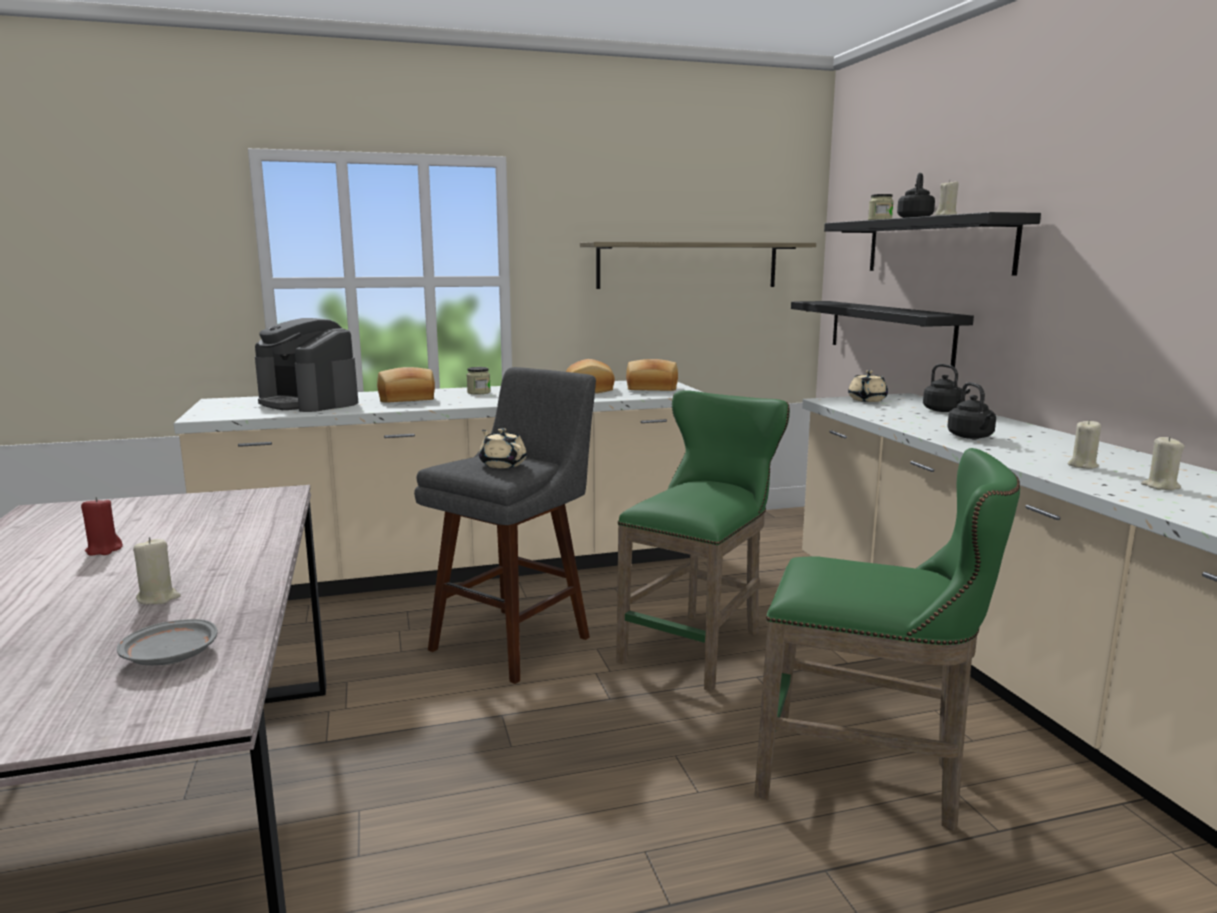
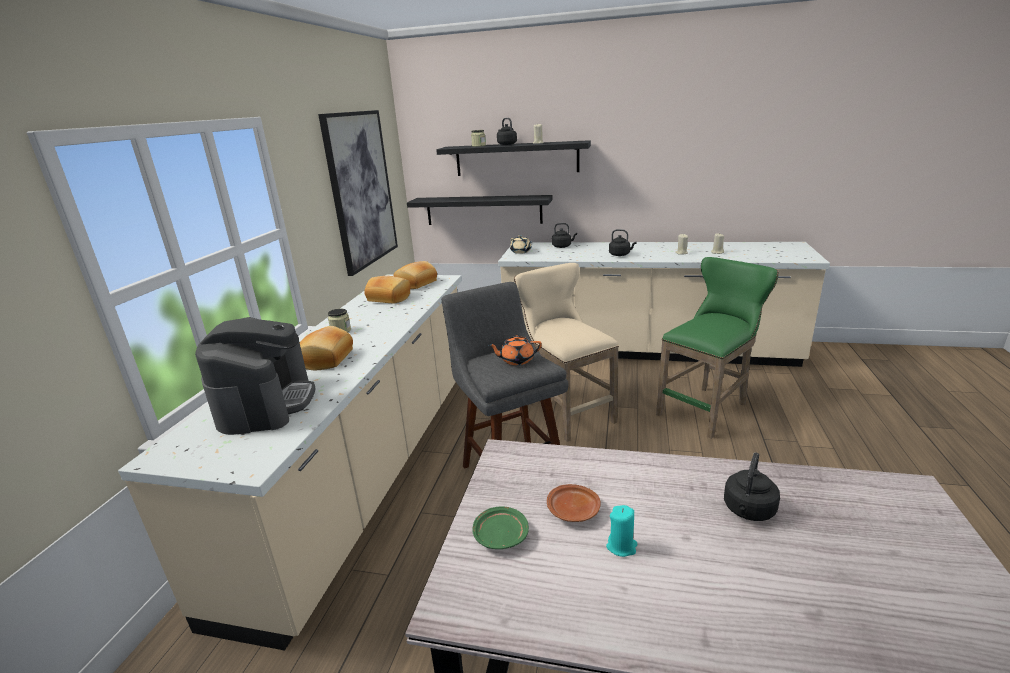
camera: 60 degrees left, 10 degrees up
red candle [81,497,123,556] -> turquoise candle [606,505,637,557]
grey plate [117,619,218,665] -> none
beige candle [133,537,181,604] -> black kettle [724,452,780,521]
coffee machine [255,318,358,412] -> coffee machine turned 75 degrees counterclockwise [195,317,315,435]
beige teapot [479,428,527,468] -> orange teapot [488,336,542,365]
shelf [580,242,816,289] -> picture [318,110,398,276]
green stool [616,390,790,692] -> beige stool [514,263,619,442]
none -> green plate [472,506,529,549]
none -> brown plate [547,484,601,522]

